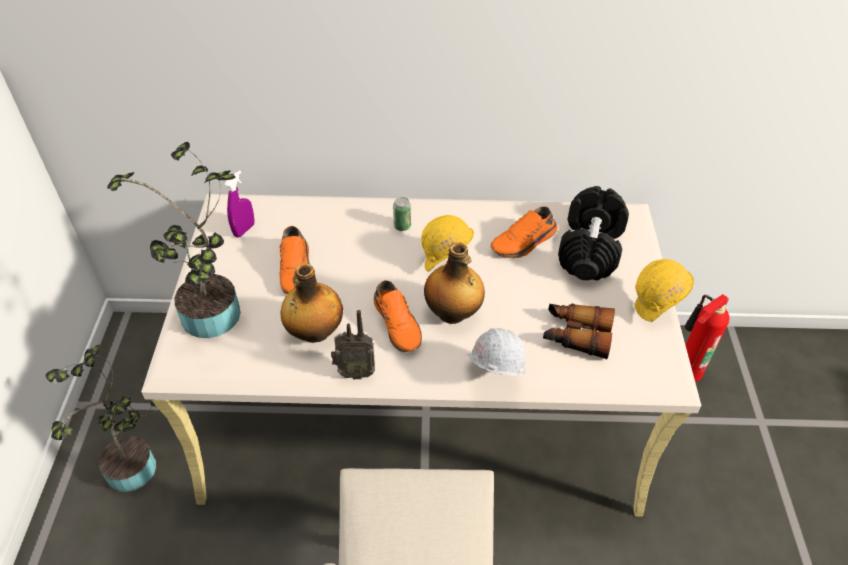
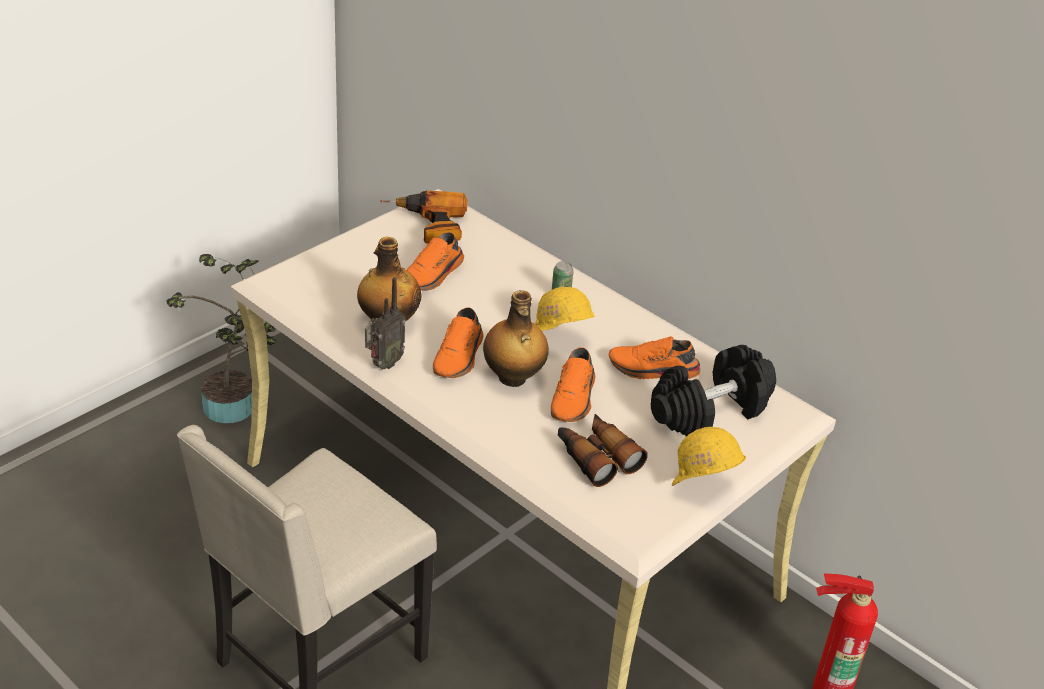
camera: 40 degrees right, 10 degrees down
potted plant [107,142,240,338] -> none
purple spray bottle [224,170,255,237] -> power drill [381,191,467,244]
radio [331,310,375,379] -> radio turned 90 degrees counterclockwise [365,277,406,370]
white hard hat [467,328,526,376] -> none
none -> orange shoe [551,347,595,422]

